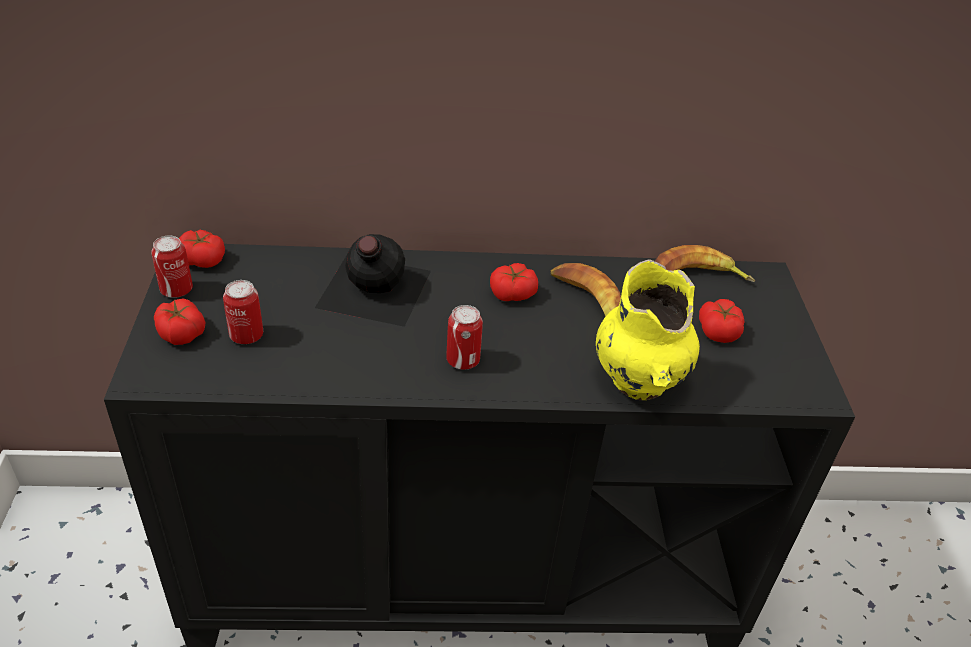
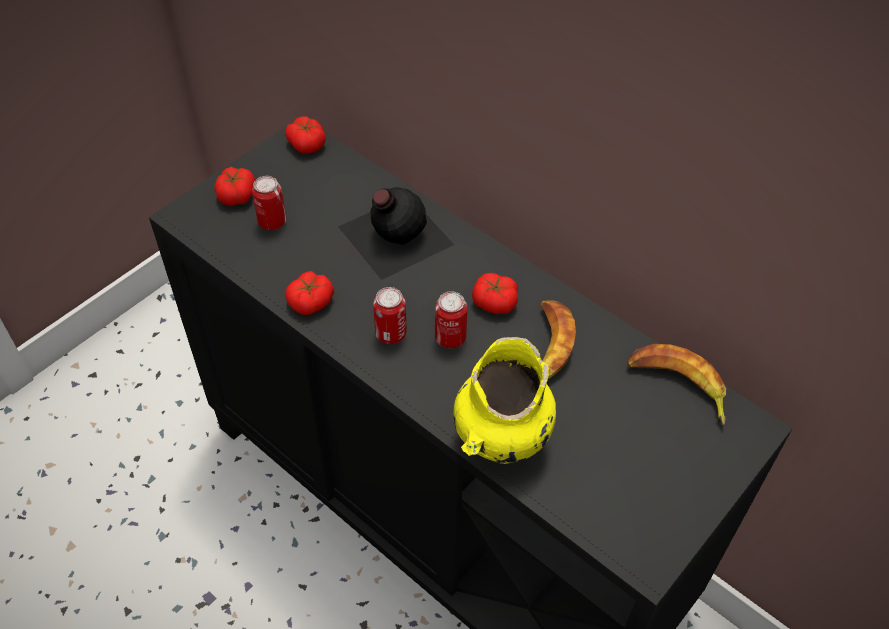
camera: 45 degrees right, 10 degrees up
can [151,236,193,298] -> can moved to [435,291,467,348]
tomato [699,299,744,343] -> tomato moved to [285,271,334,315]

